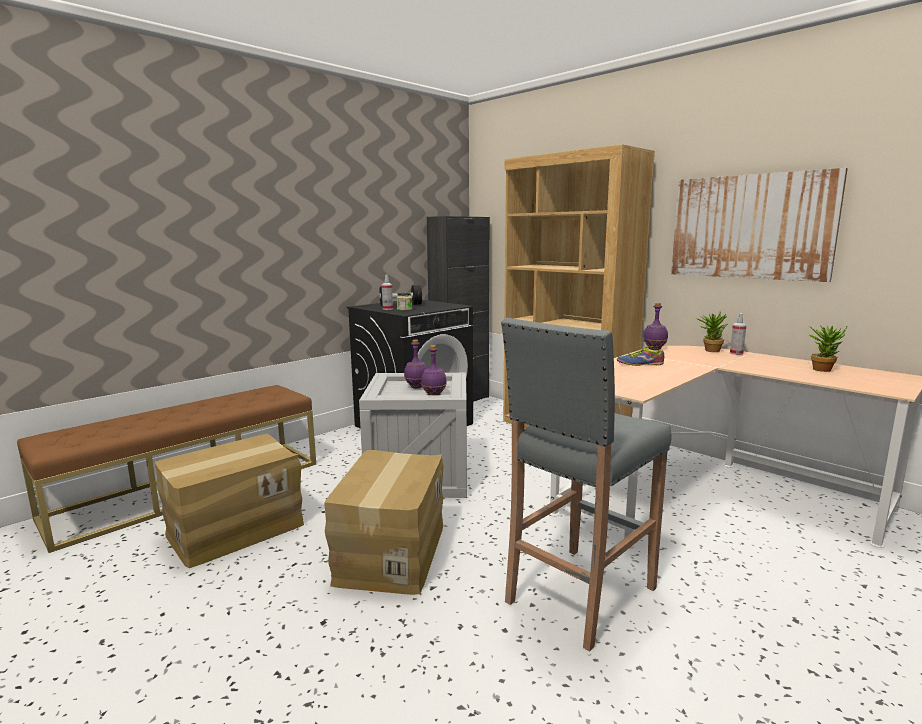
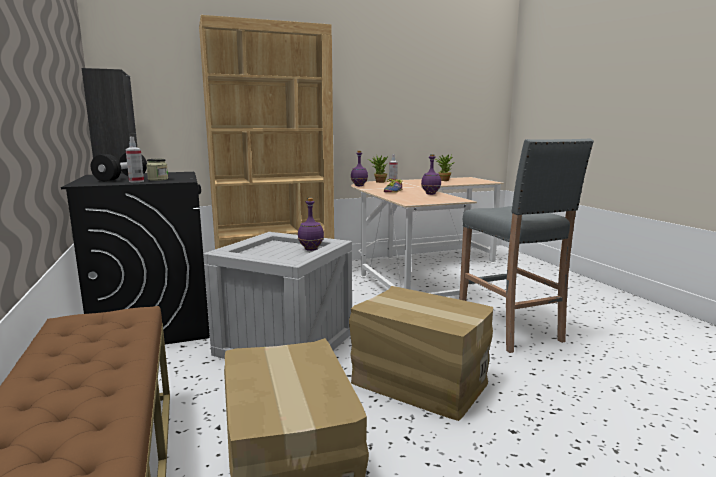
camera: 65 degrees left, 0 degrees up
purple bottle [404,340,427,389] -> purple bottle moved to [421,154,441,195]
picture [671,168,848,282] -> none

